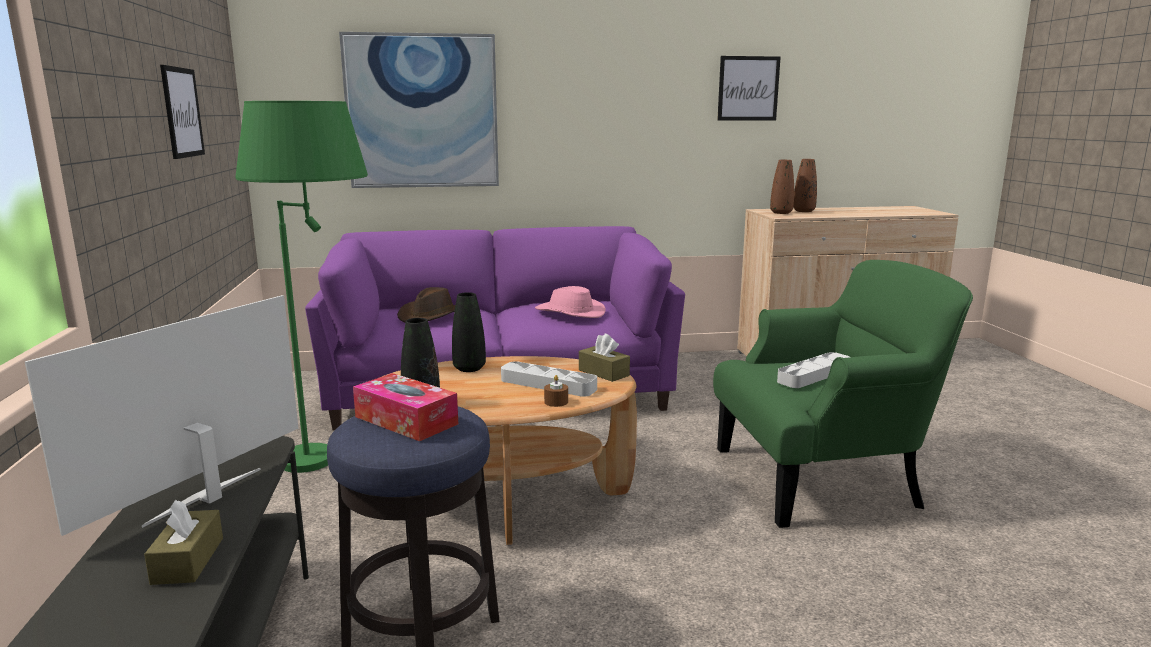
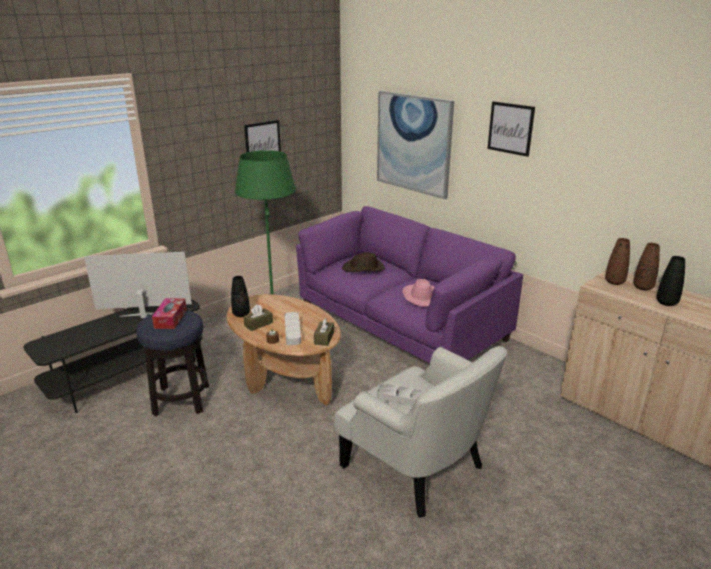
camera: 55 degrees right, 10 degrees up
brown tissue box [144,500,223,585] -> brown tissue box moved to [243,304,273,331]
black vase [452,292,486,372] -> black vase moved to [656,256,685,306]
green armchair [713,260,973,528] -> white armchair [334,346,507,518]
picture [717,56,781,120] -> picture moved to [487,101,535,157]

